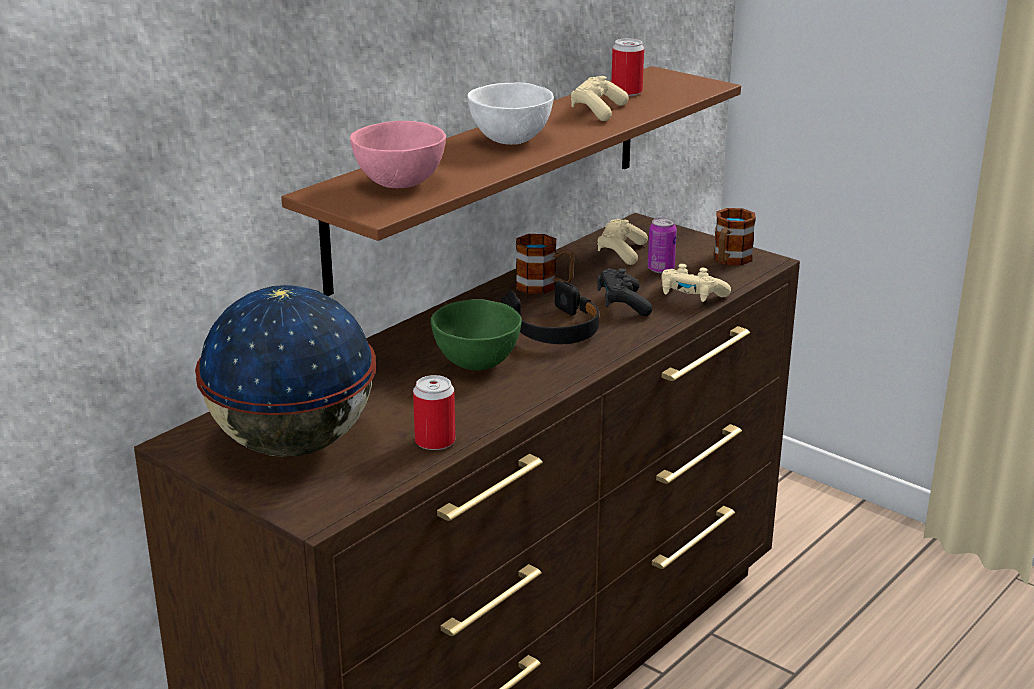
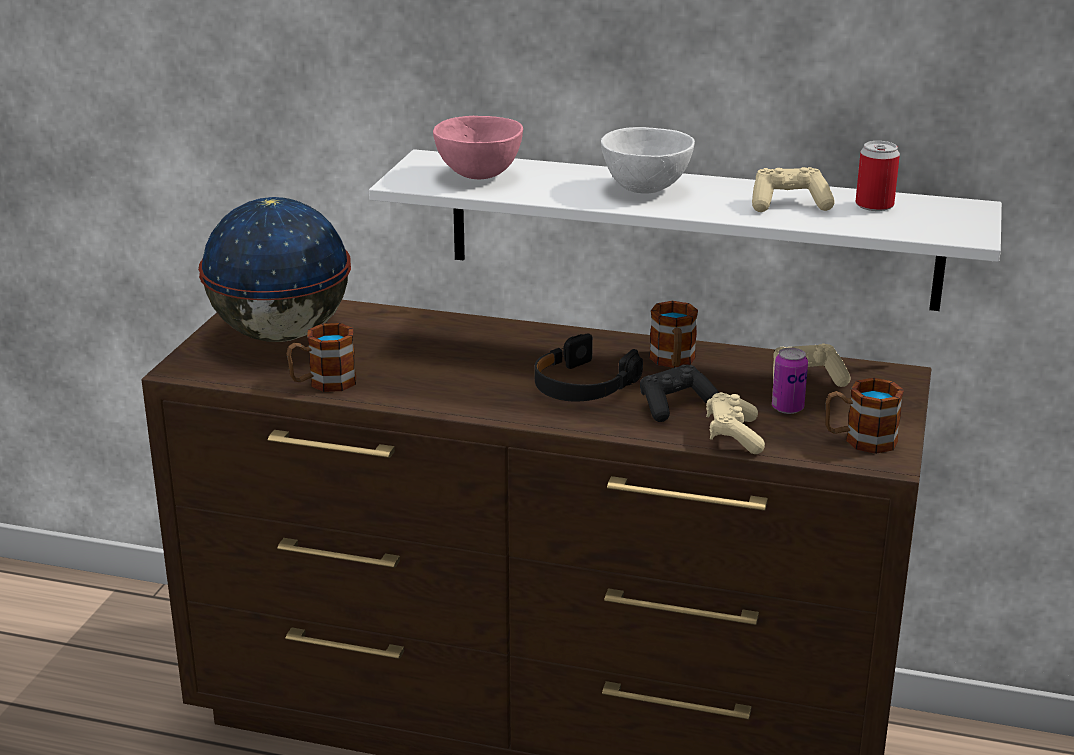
camera: 65 degrees right, 0 degrees up
brown shelf [281,66,741,296] -> white shelf [369,149,1002,311]
can [413,375,455,450] -> mug [286,323,356,392]
green bowl [431,299,522,370] -> none

